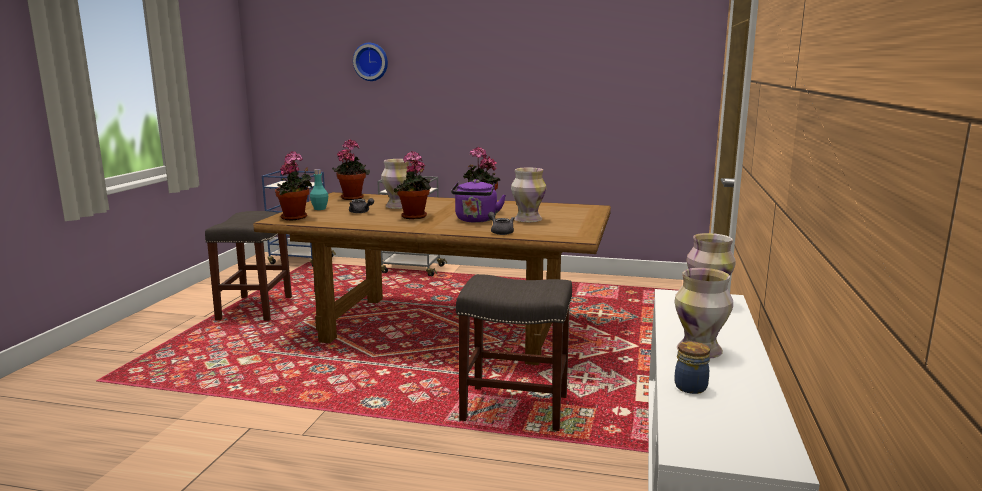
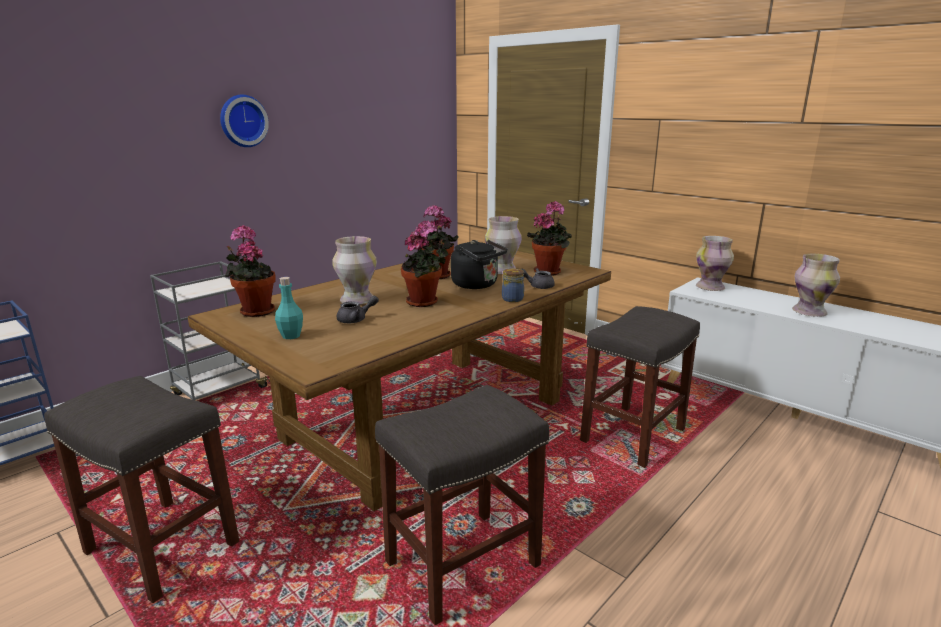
camera: 60 degrees left, 5 degrees up
potted plant [275,151,312,220] -> potted plant moved to [527,201,572,276]
wall clock [353,43,388,81] -> wall clock moved to [220,95,269,147]
purple kettle [451,179,506,223] -> black kettle [451,240,507,289]
jar [674,341,710,394] -> jar moved to [502,268,524,302]
none -> grey stool [375,385,549,625]

